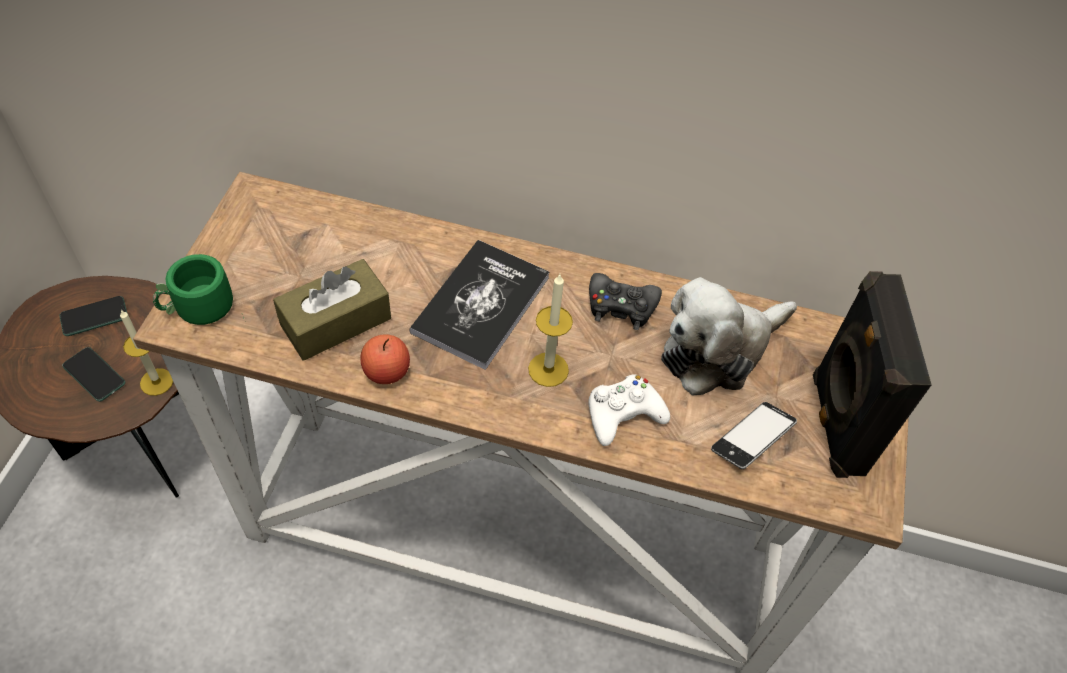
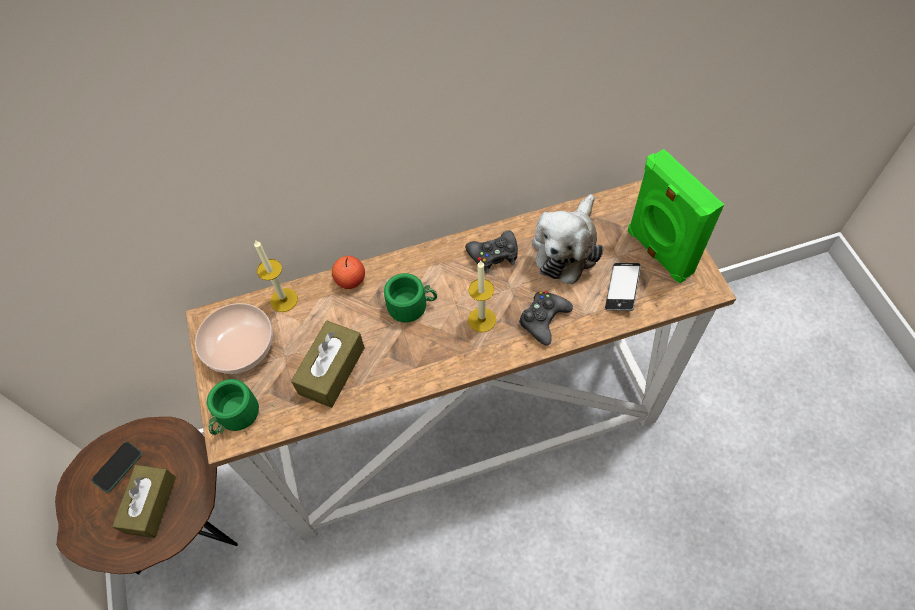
camera: 25 degrees left, 5 degrees up
phone [62,347,125,402] -> brown tissue box [112,465,176,538]
candle [120,310,173,396] -> candle moved to [254,240,298,312]
apple [360,334,410,384] -> apple moved to [332,256,365,289]
book [410,240,549,370] -> green mug [384,273,437,322]
white game controller [588,374,670,446] -> black game controller [519,291,573,346]
black speaker [813,271,932,478] -> green speaker [628,149,724,283]
none -> bowl [195,303,273,374]

